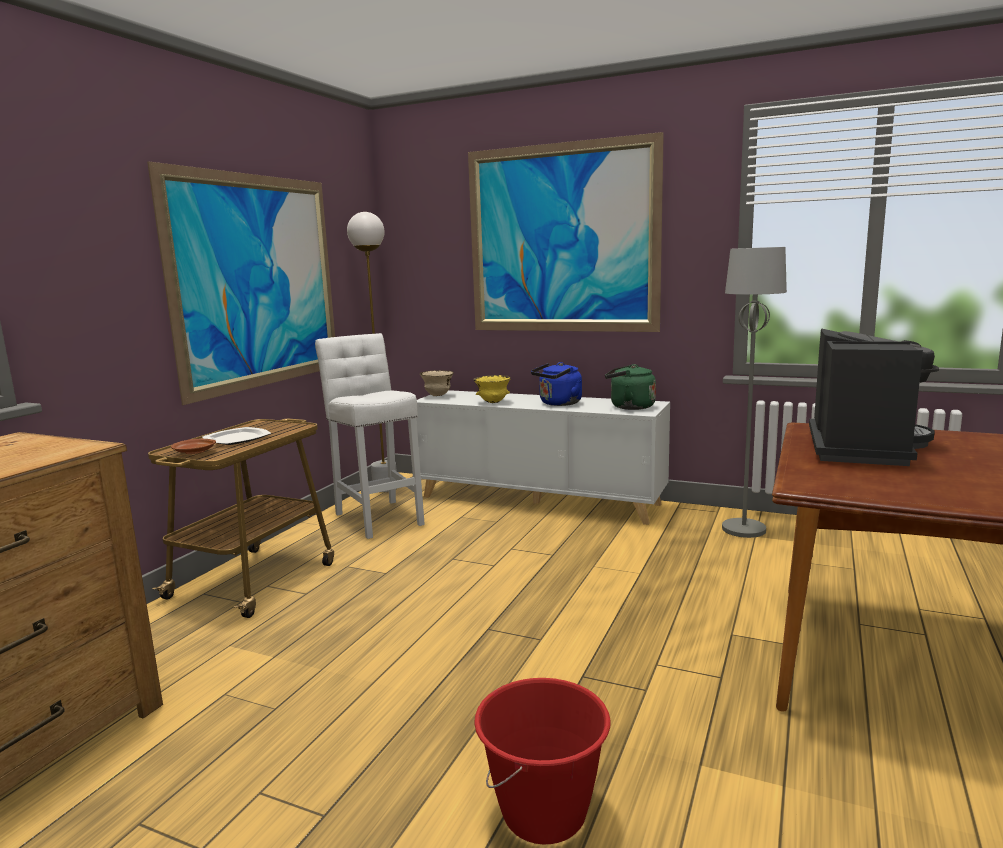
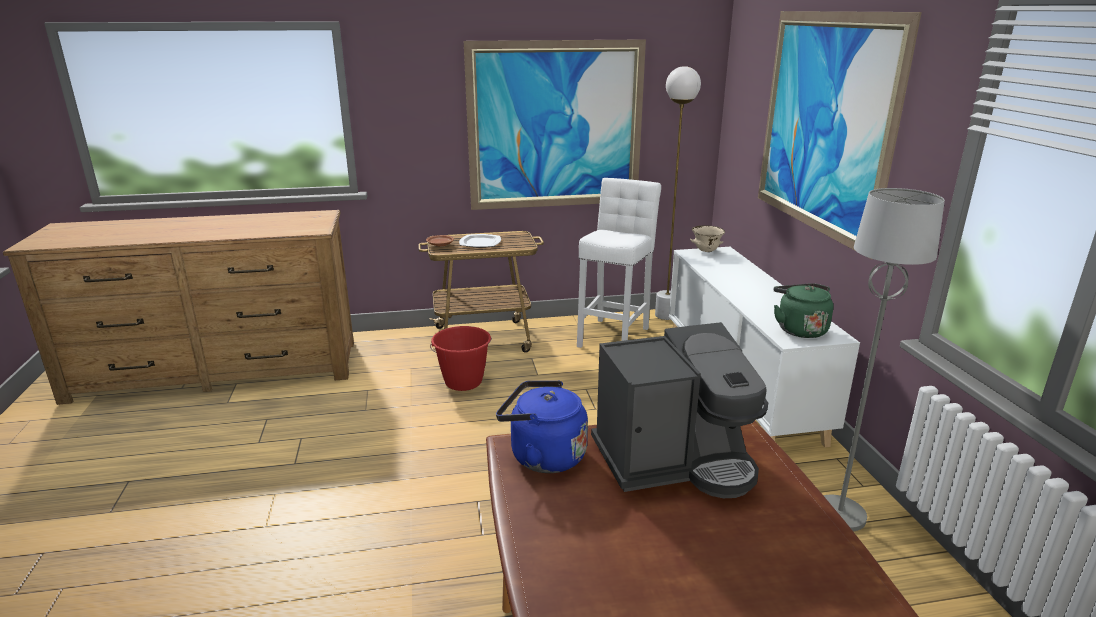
camera: 55 degrees right, 10 degrees up
yellow bowl [473,375,511,403] -> none
red bucket [474,678,611,844] -> red bucket moved to [430,326,492,391]
blue kettle [531,362,582,406] -> blue kettle moved to [496,380,588,473]

